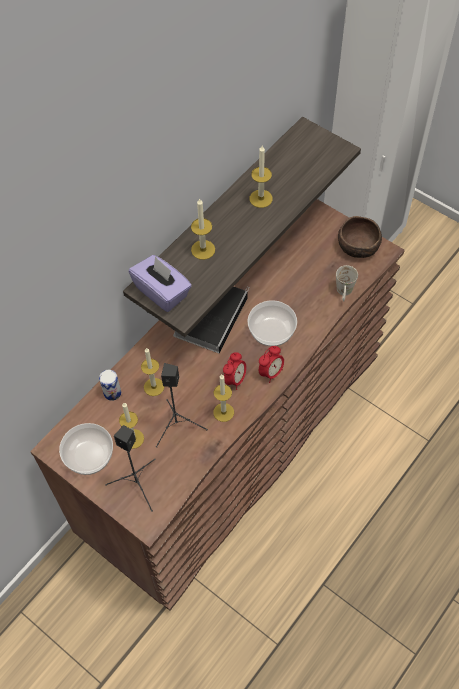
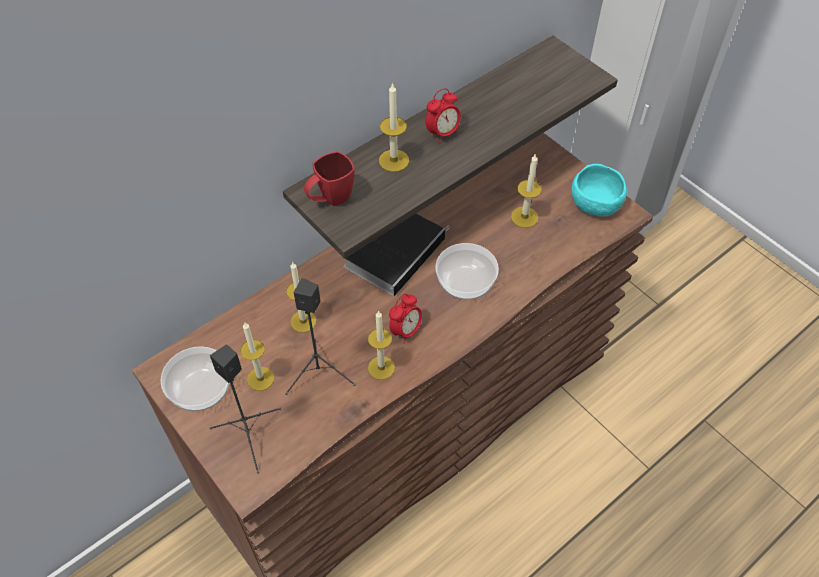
camera: 10 degrees right, 5 degrees down
can [99,370,121,401] -> none
purple tissue box [129,255,192,312] -> red mug [304,151,354,206]
candle [250,146,273,208] -> candle moved to [511,153,542,228]
alarm clock [259,346,284,383] -> alarm clock moved to [426,88,461,143]
white mug [336,265,358,301] -> none
brown bowl [338,216,382,258] -> turquoise bowl [571,164,627,217]

